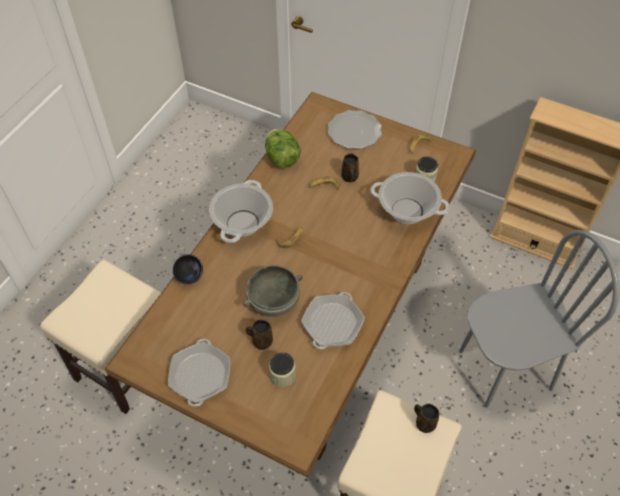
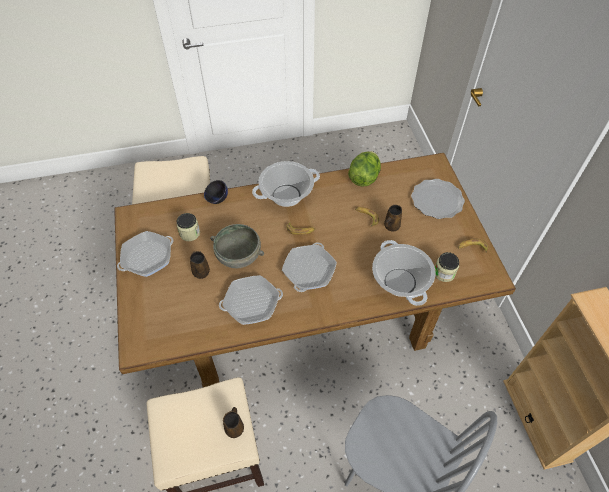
camera: 50 degrees right, 0 degrees up
jar [269,352,296,387] -> jar moved to [177,213,200,241]
none -> frying pan [282,242,337,292]

